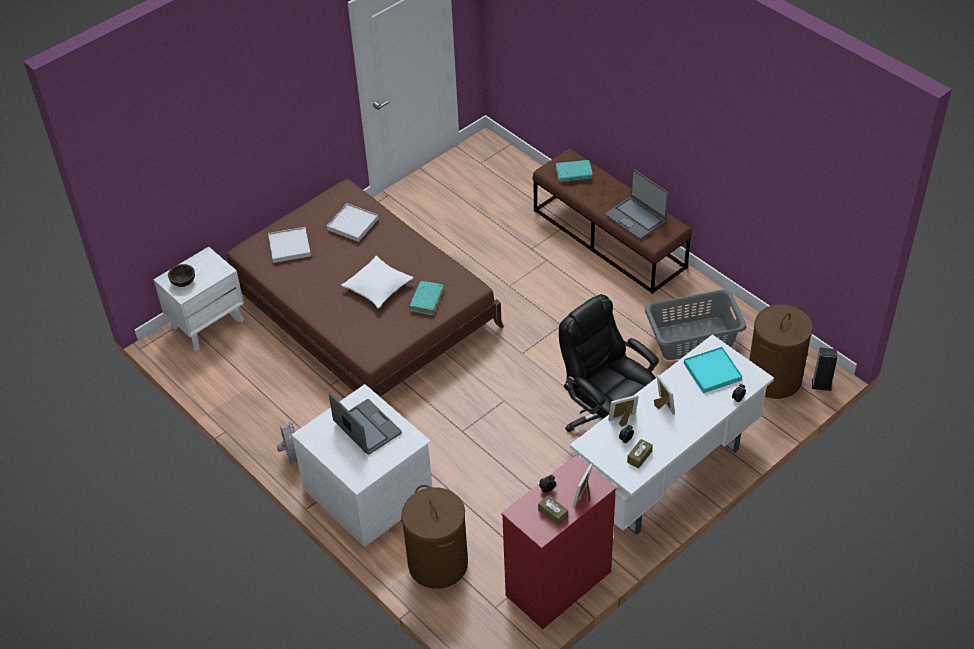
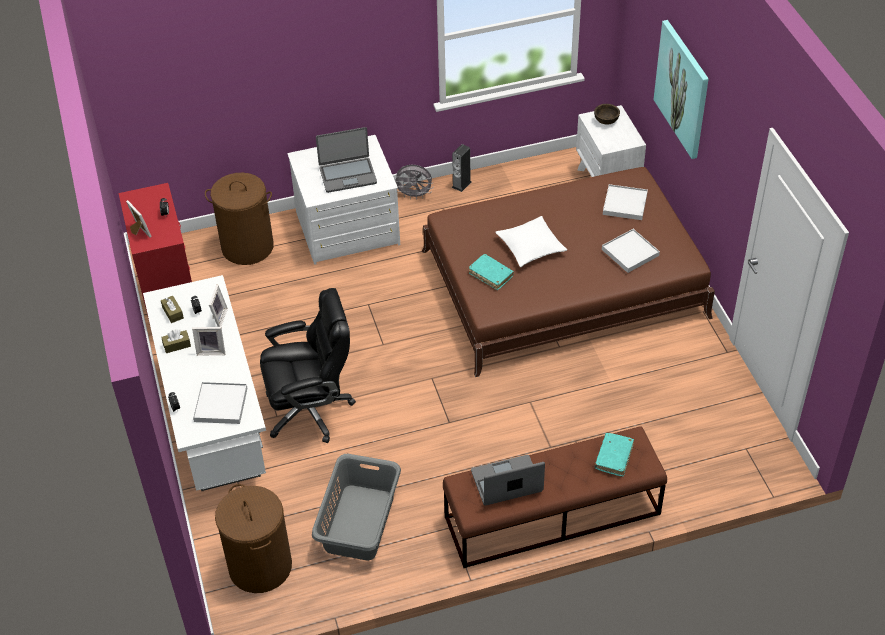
camera: 115 degrees right, 0 degrees up
brown tissue box [538,495,568,526] -> brown tissue box moved to [161,329,191,353]
turquoise tray [684,347,742,393] -> white tray [193,382,247,424]
speaker [812,347,838,391] -> speaker moved to [452,144,471,192]
none -> picture [654,20,709,159]

